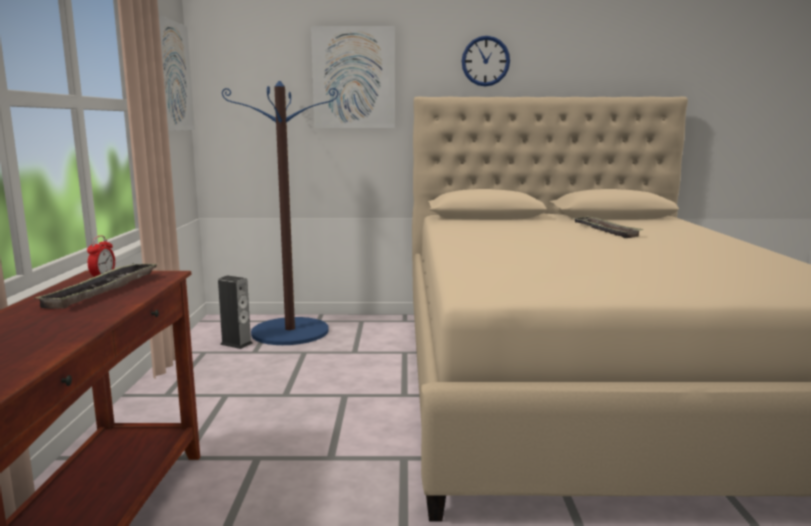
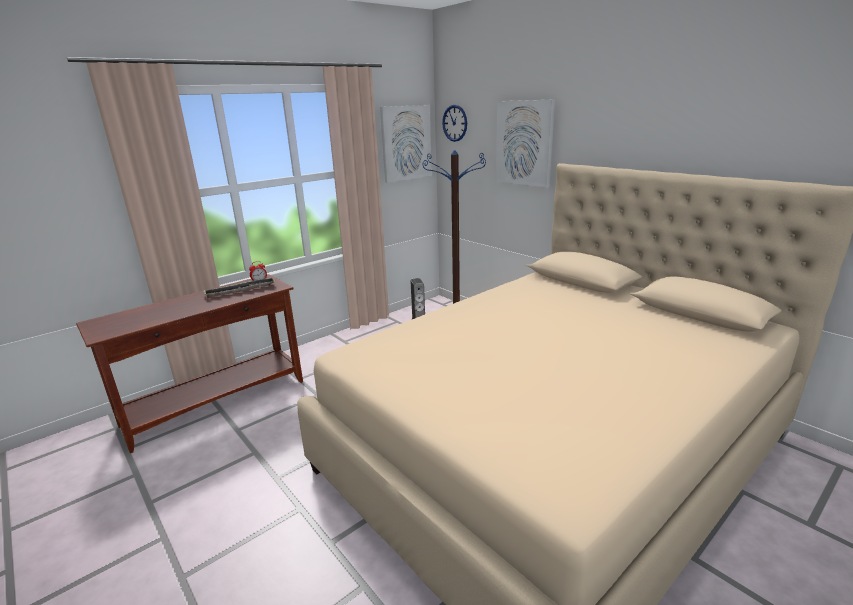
camera: 50 degrees right, 10 degrees up
wall clock [461,36,510,86] -> wall clock moved to [442,105,467,142]
tray [572,216,643,238] -> none

